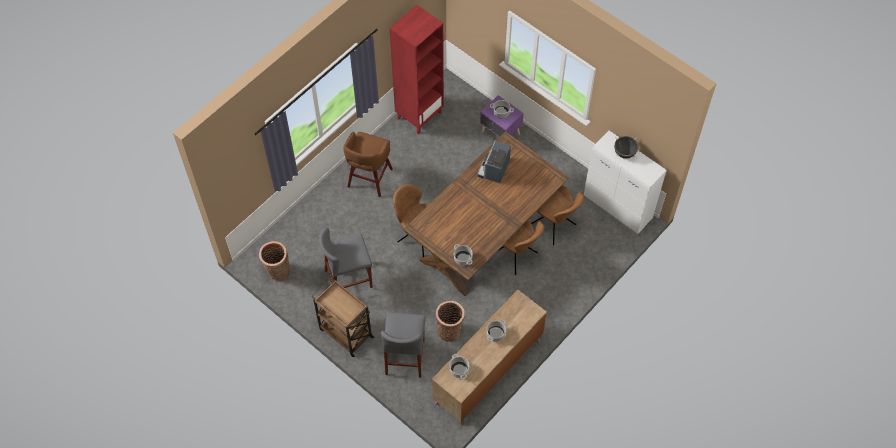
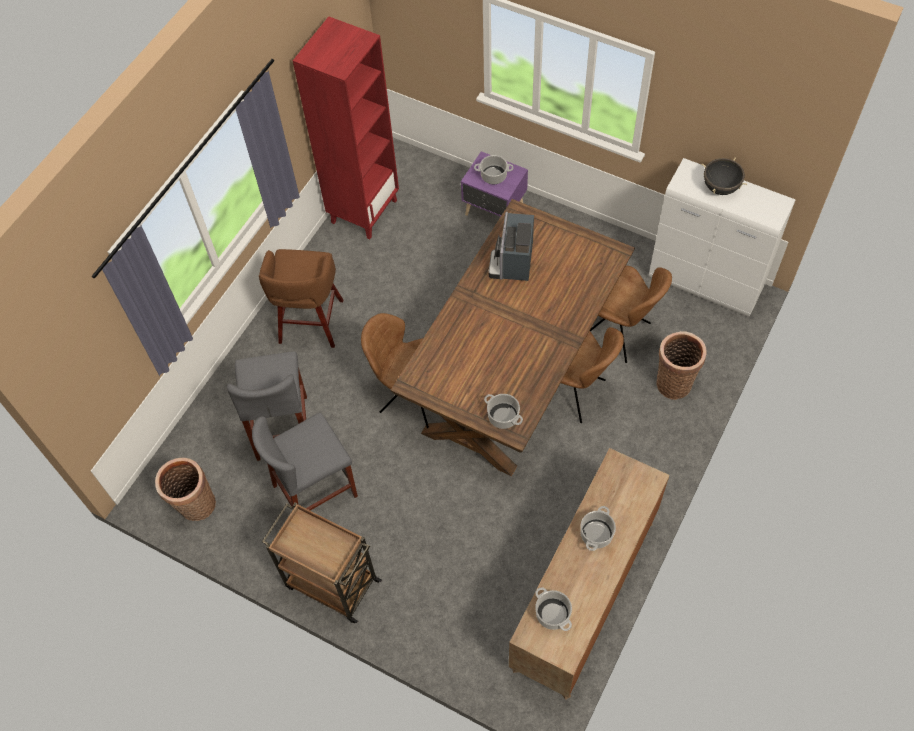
camera: 10 degrees left, 0 degrees up
grey stool [381,313,426,378] -> grey stool moved to [227,351,307,461]
basket [436,301,465,342] -> basket moved to [656,331,707,400]

